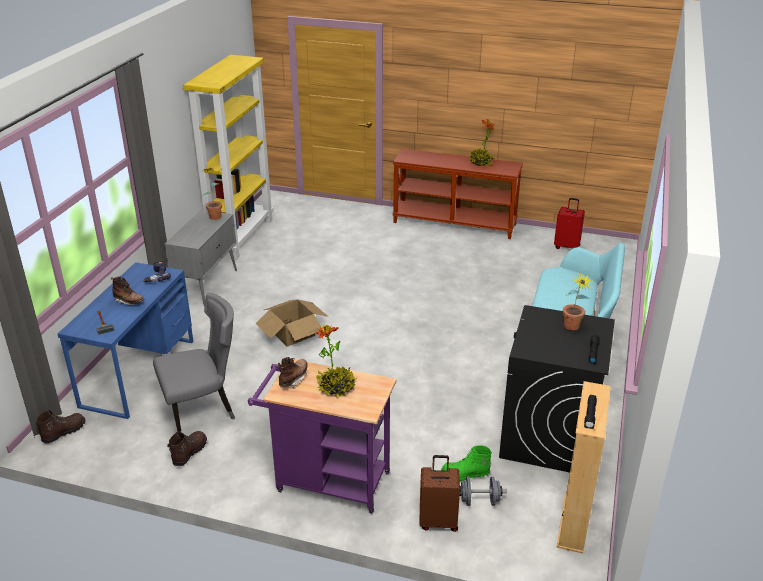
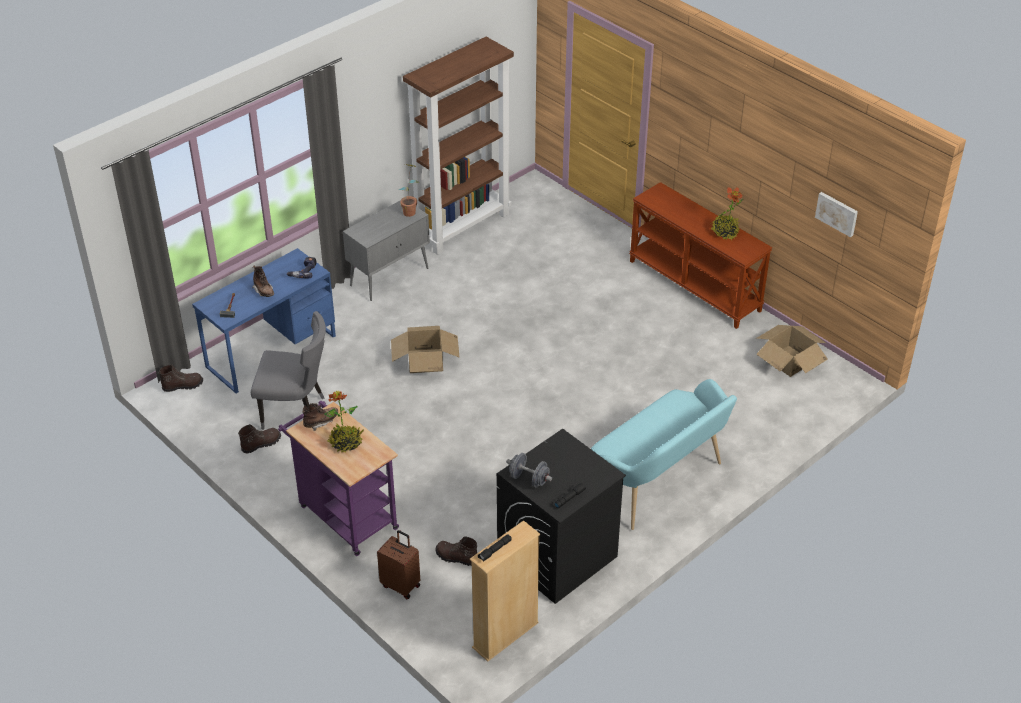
camera: 30 degrees right, 10 degrees up
yellow bookcase [183,55,273,260] -> brown bookcase [403,37,514,255]
green boot [441,445,492,481] -> brown boot [435,536,477,566]
grey dumbbell [460,477,507,506] -> grey dumbbell moved to [506,453,552,488]
red suitcase [554,198,585,249] -> cardboard box [756,325,828,377]
potted plant [563,273,592,330] -> none
none -> picture [815,192,858,237]

